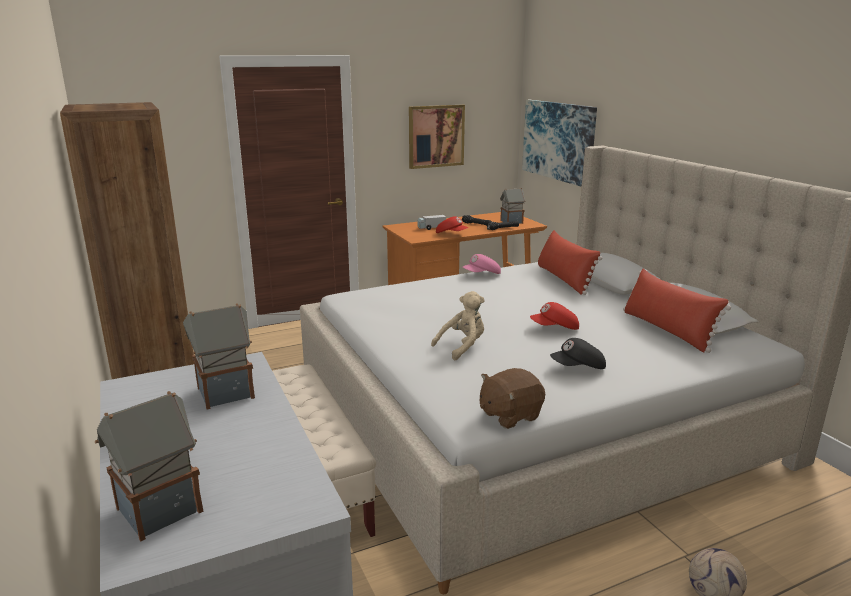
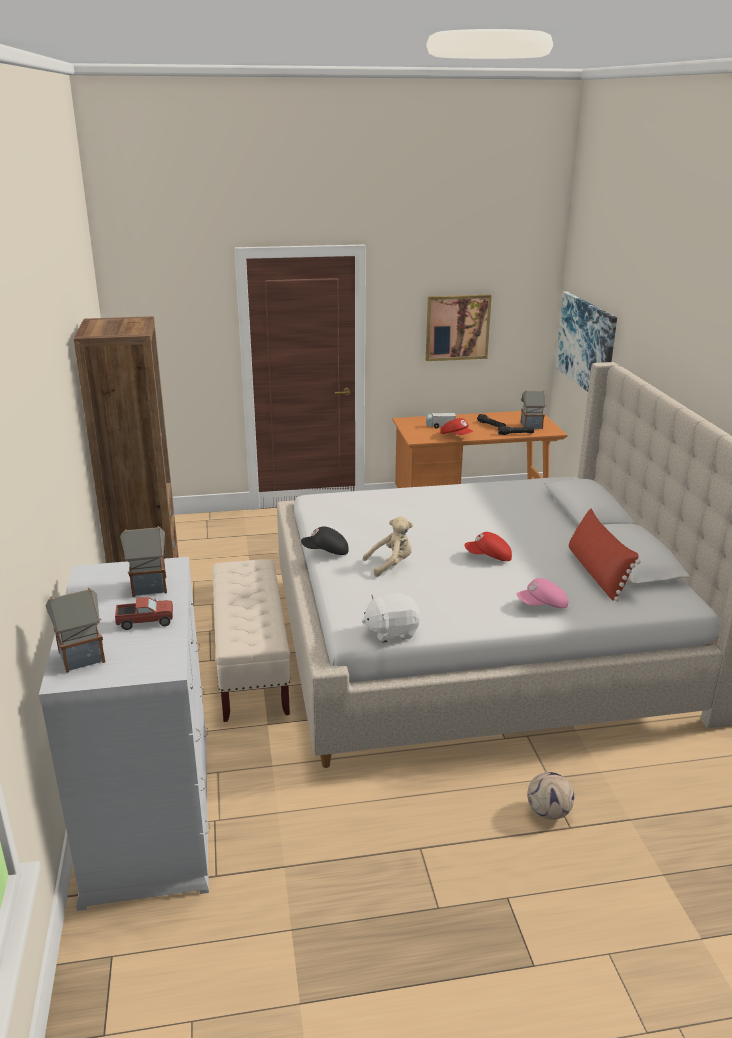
camera: 15 degrees right, 5 degrees up
pink cap [463,254,501,274] -> pink cap moved to [517,578,568,608]
brown plush toy [480,368,545,429] -> white plush toy [362,593,420,643]
red pillow [538,230,602,295] -> none
black cap [550,338,606,369] -> black cap moved to [301,526,348,555]
none -> toy truck [115,597,173,630]

